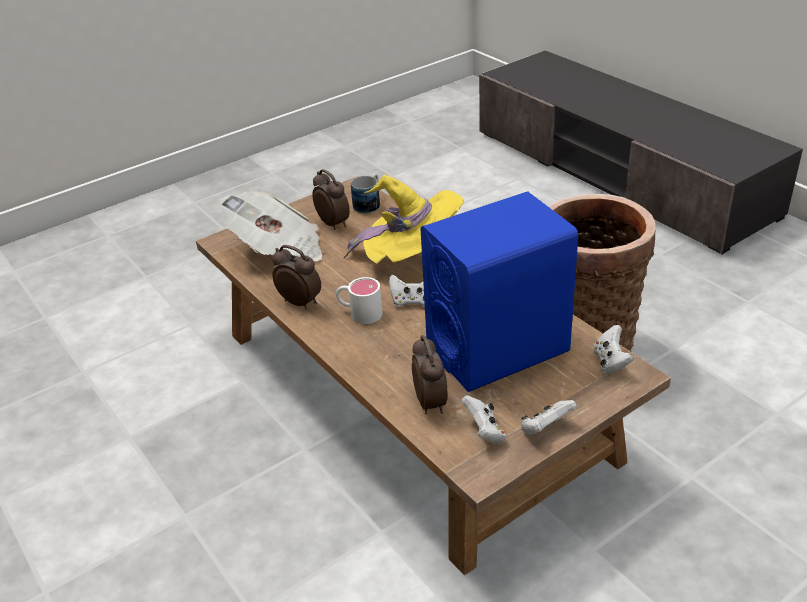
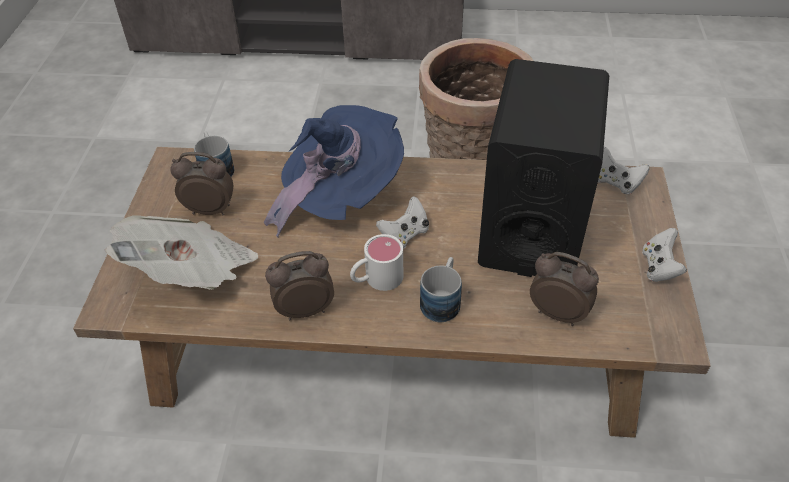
camera: 50 degrees left, 10 degrees up
yellow hat [344,175,464,264] -> blue hat [264,105,404,238]
blue speaker [421,192,578,392] -> black speaker [478,59,609,277]
white game controller [461,395,506,444] -> none
none -> mug [420,257,462,322]

